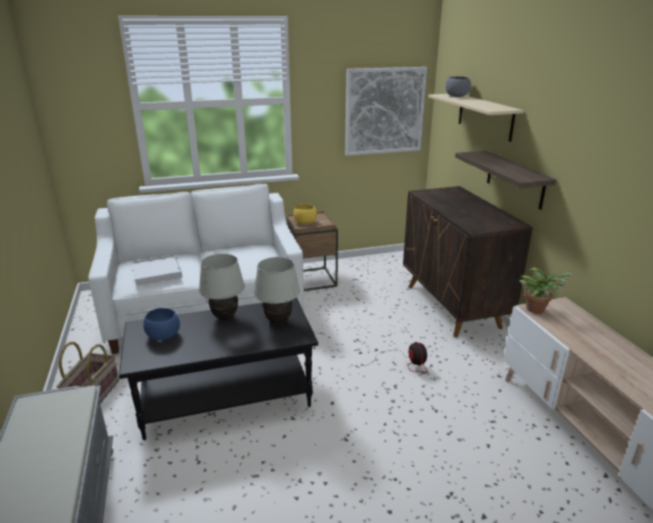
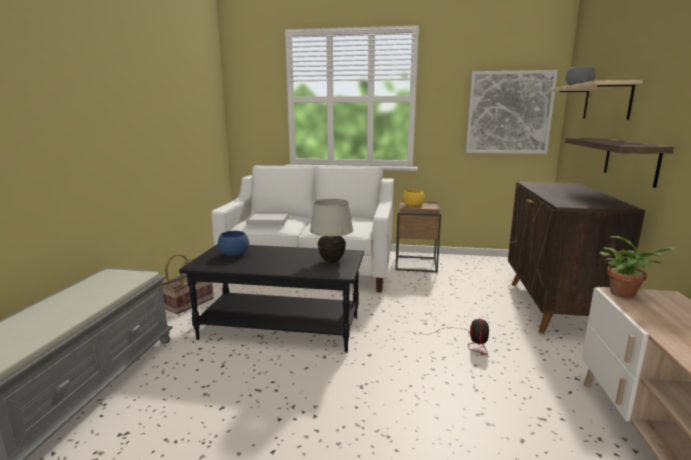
camera: 25 degrees right, 10 degrees down
white table lamp [199,254,245,320] -> none

